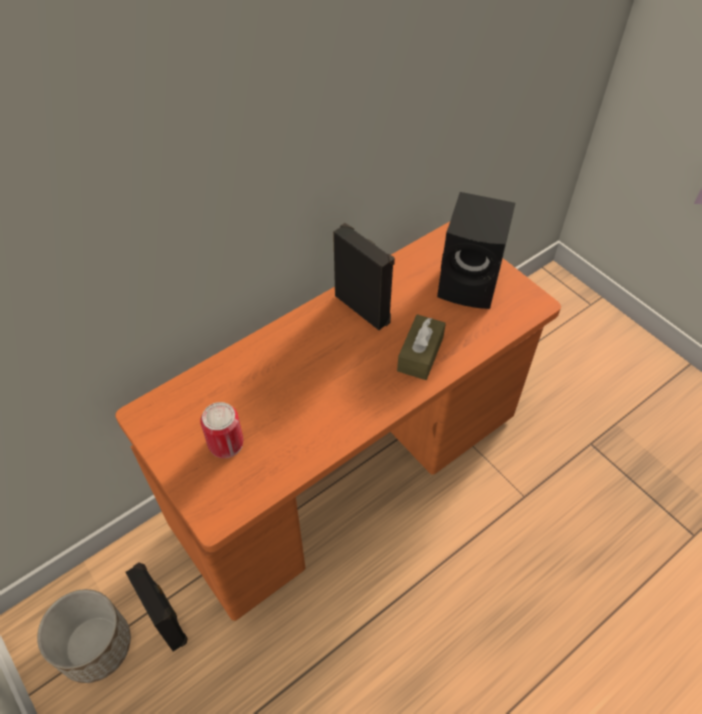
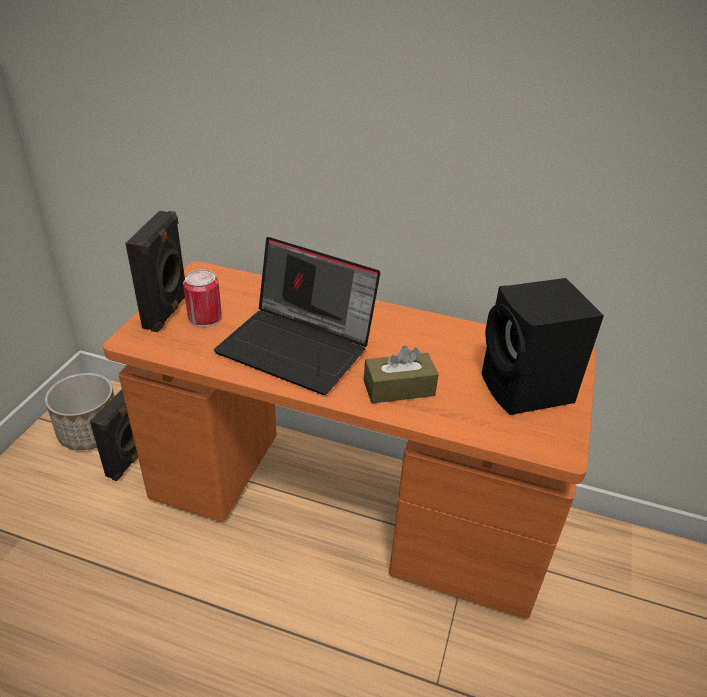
camera: 55 degrees right, 15 degrees down
black speaker [333,223,395,330] -> black speaker moved to [125,211,185,332]
none -> laptop [214,237,380,395]

